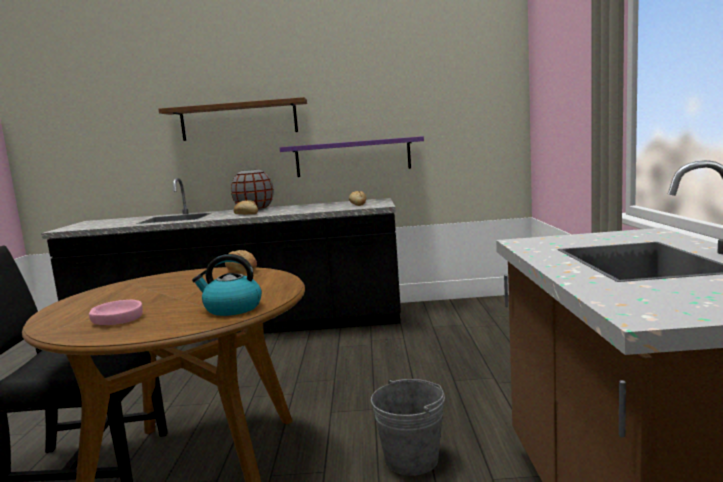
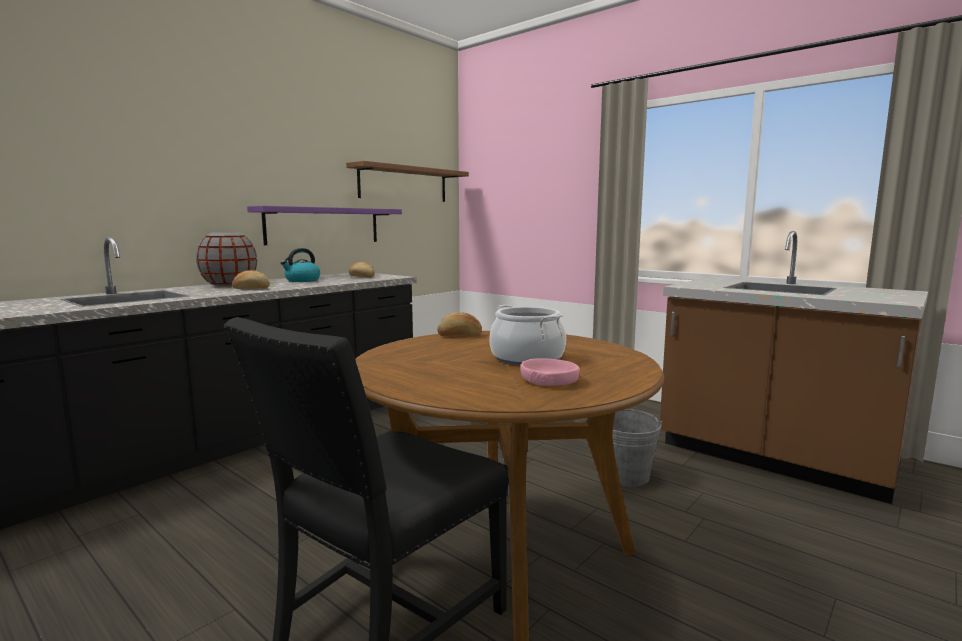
camera: 50 degrees left, 0 degrees up
brown shelf [159,97,307,141] -> brown shelf moved to [346,161,469,202]
kettle [192,254,262,316] -> kettle moved to [280,248,320,282]
none -> cooking pot [490,305,566,365]

